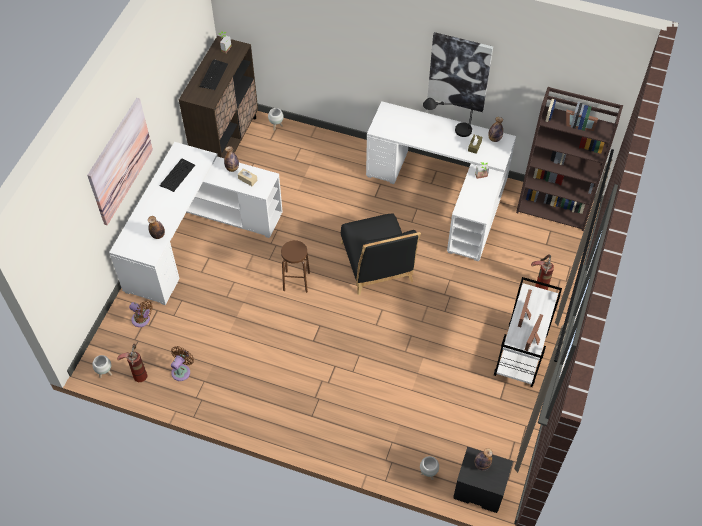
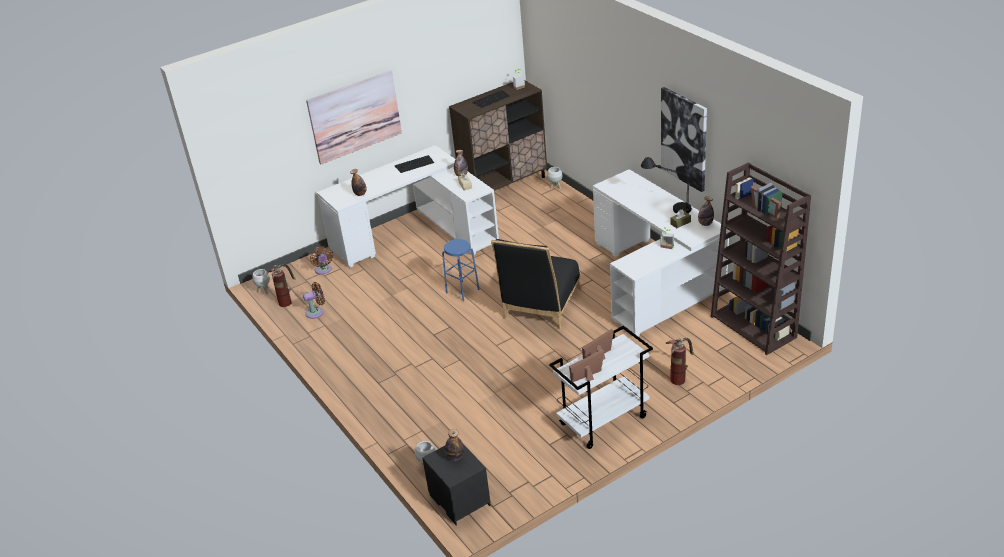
camera: 40 degrees right, 20 degrees down
brown stool [281,240,310,293] -> blue stool [442,239,480,301]

